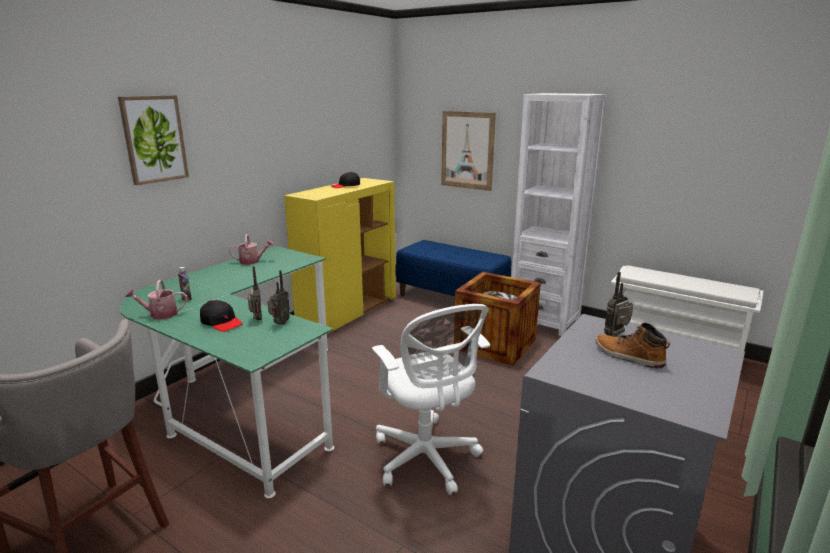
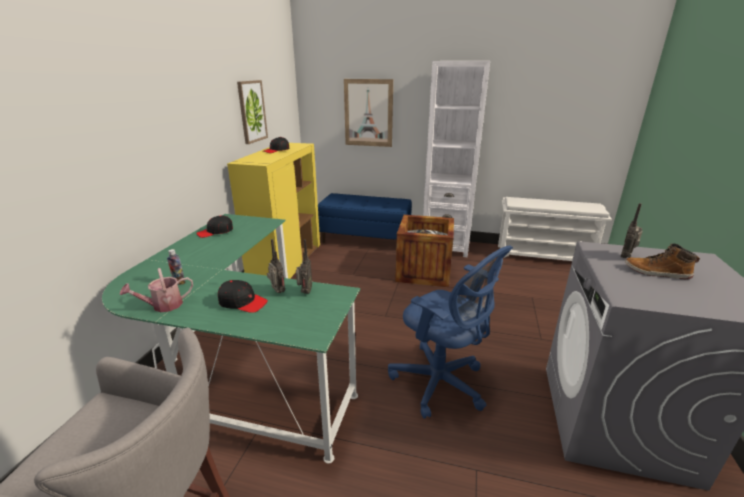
camera: 20 degrees left, 5 degrees up
picture [118,95,189,185] -> picture moved to [237,80,268,144]
watering can [229,234,274,265] -> black cap [196,215,233,238]
white office chair [372,304,490,495] -> blue office chair [388,246,513,419]

